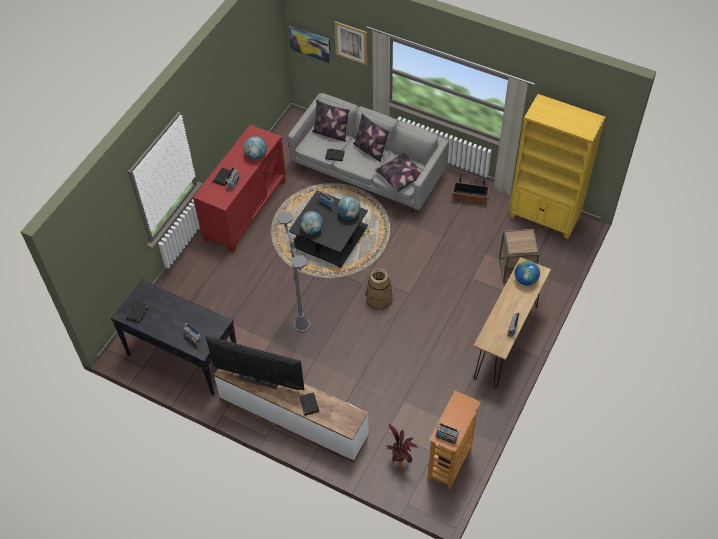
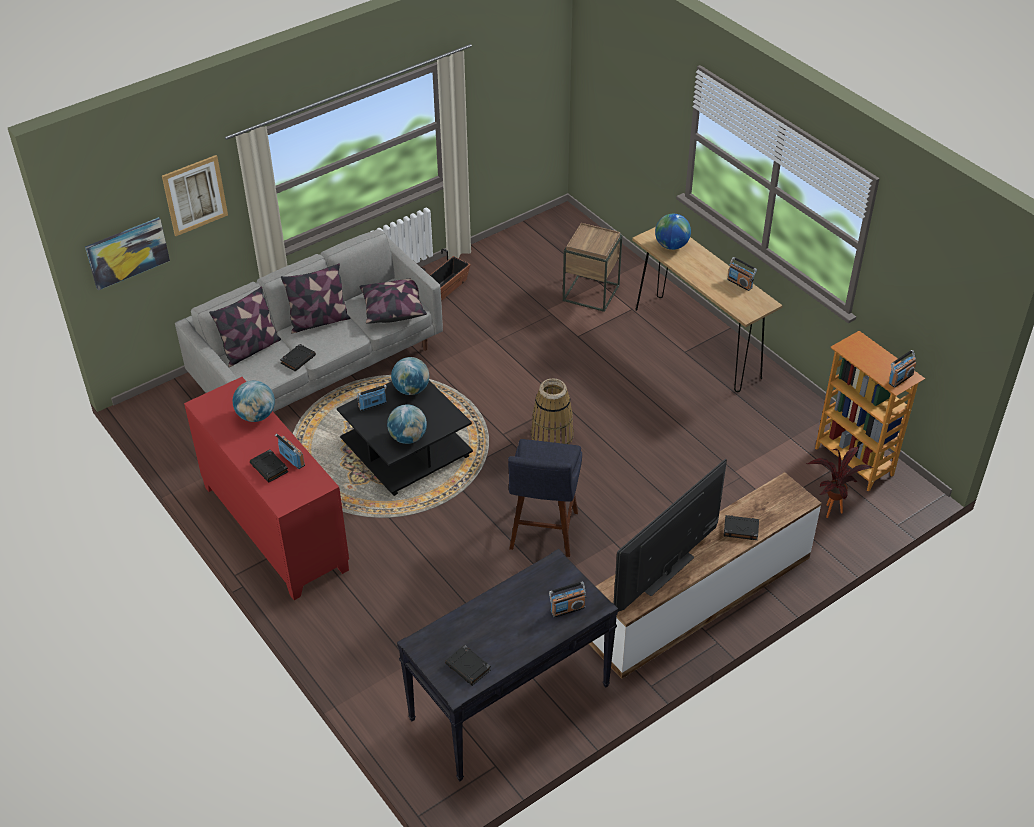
camera: 65 degrees left, 10 degrees down
grey floor lamp [277,212,311,333] -> blue stool [508,439,582,557]
yellow bookcase [509,94,606,239] -> none

